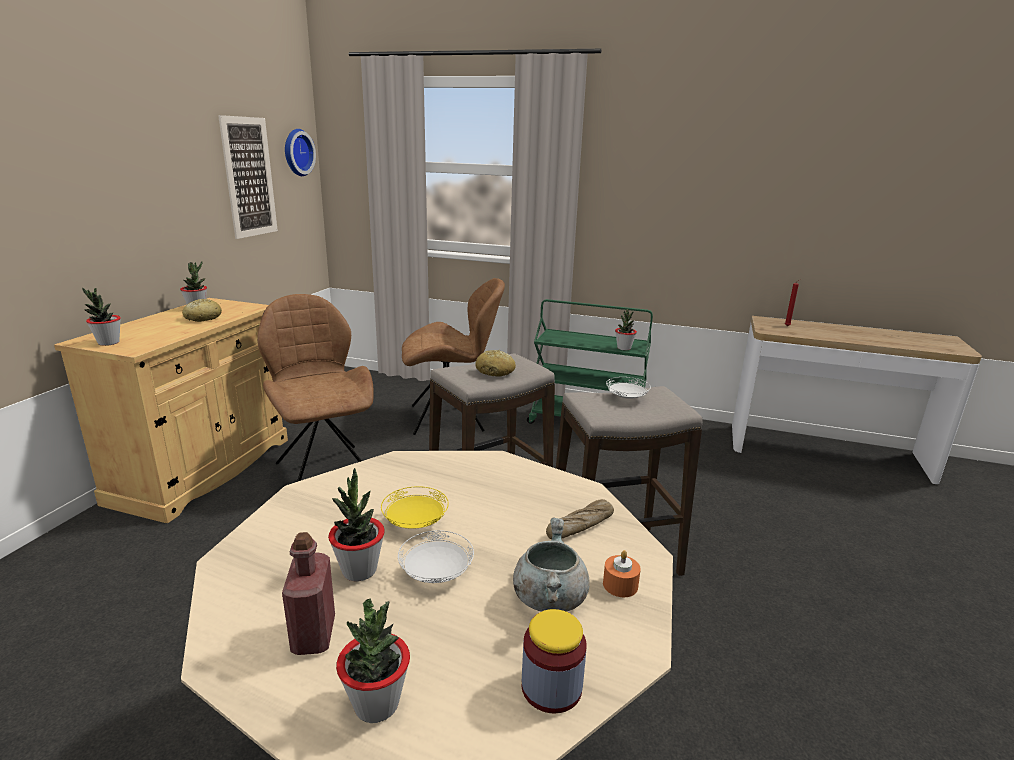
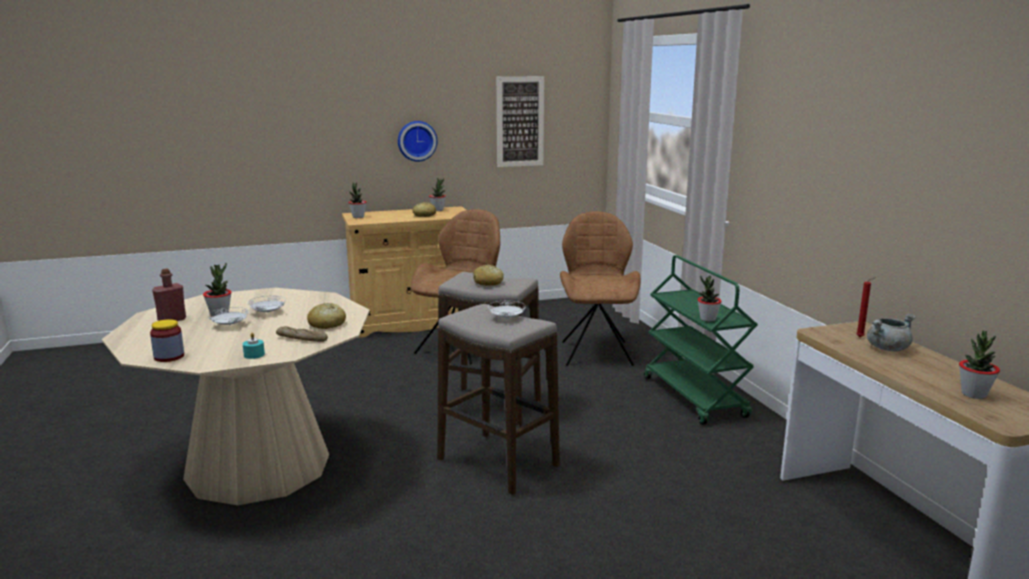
camera: 55 degrees right, 5 degrees down
wall clock [285,129,316,176] -> wall clock moved to [398,121,437,162]
potted plant [336,598,410,723] -> potted plant moved to [959,331,1000,399]
yellow plate [381,486,449,529] -> white plate [247,296,286,313]
brown chair [402,278,505,435] -> brown chair turned 135 degrees counterclockwise [560,211,640,366]
grey cooking pot [513,517,590,612] -> grey cooking pot moved to [867,314,916,351]
orange candle [603,550,641,597] -> turquoise candle [243,333,265,359]
none -> bread [307,303,346,329]

